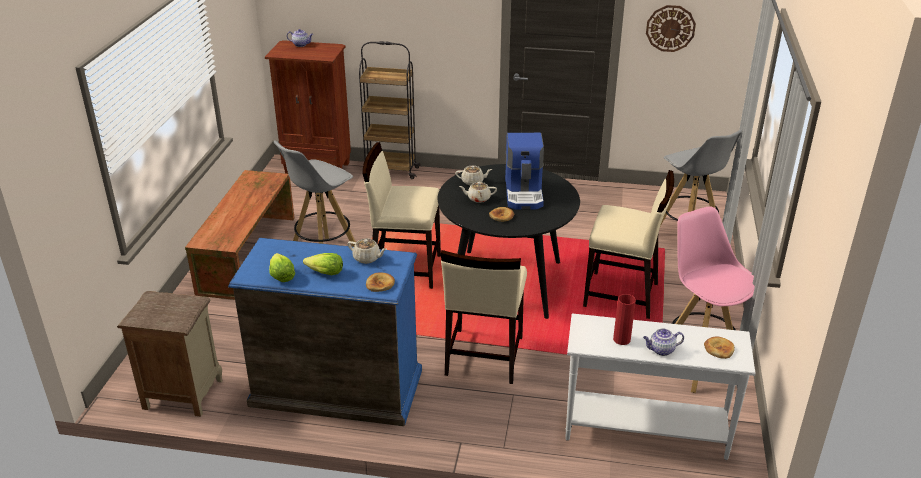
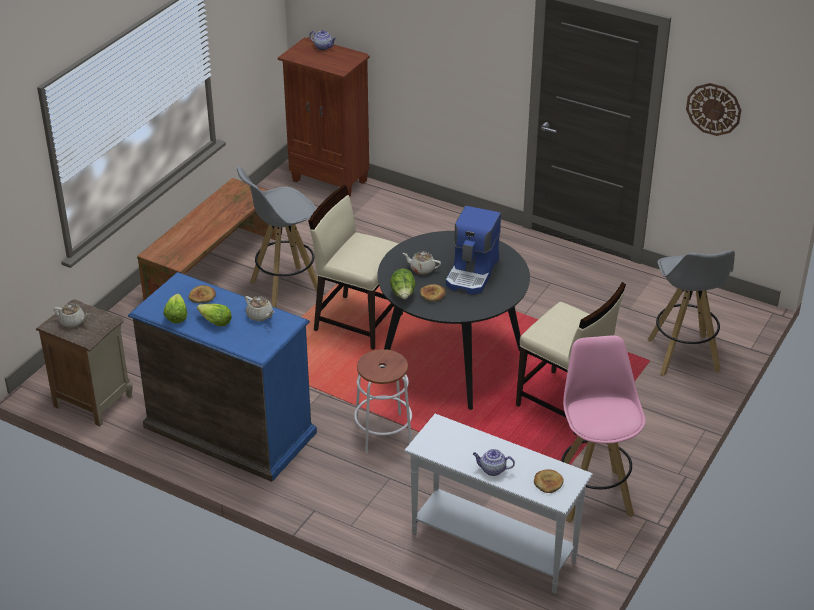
camera: 20 degrees right, 5 degrees up
brown cart [359,41,422,179] -> none
bread [366,272,395,292] -> bread moved to [188,285,216,303]
beige chair [441,250,527,384] -> white stool [354,349,412,454]
beige teapot [455,165,492,185] -> beige teapot moved to [53,304,90,328]
red vase [613,294,636,345] -> none
none -> lettuce [390,269,416,299]

